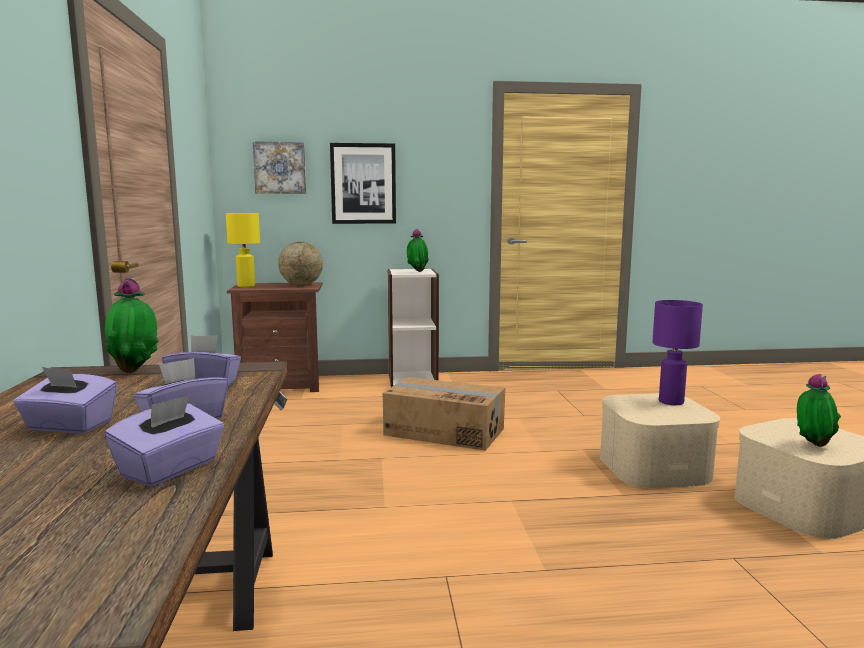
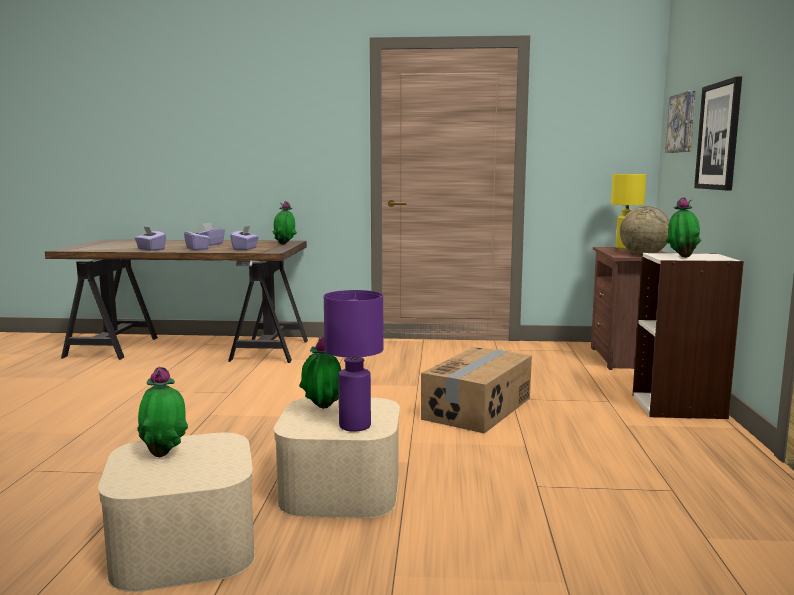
camera: 100 degrees right, 0 degrees up
none -> potted plant [299,337,341,409]

